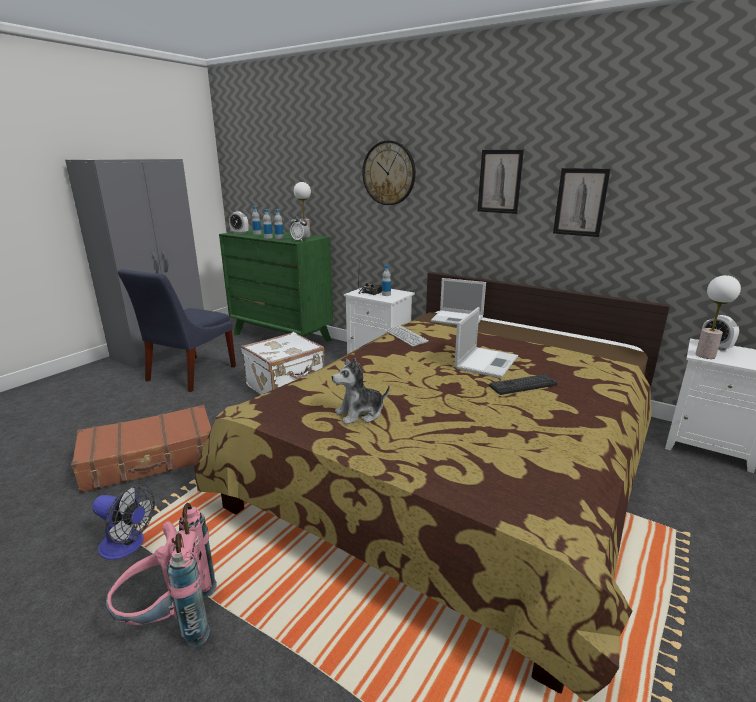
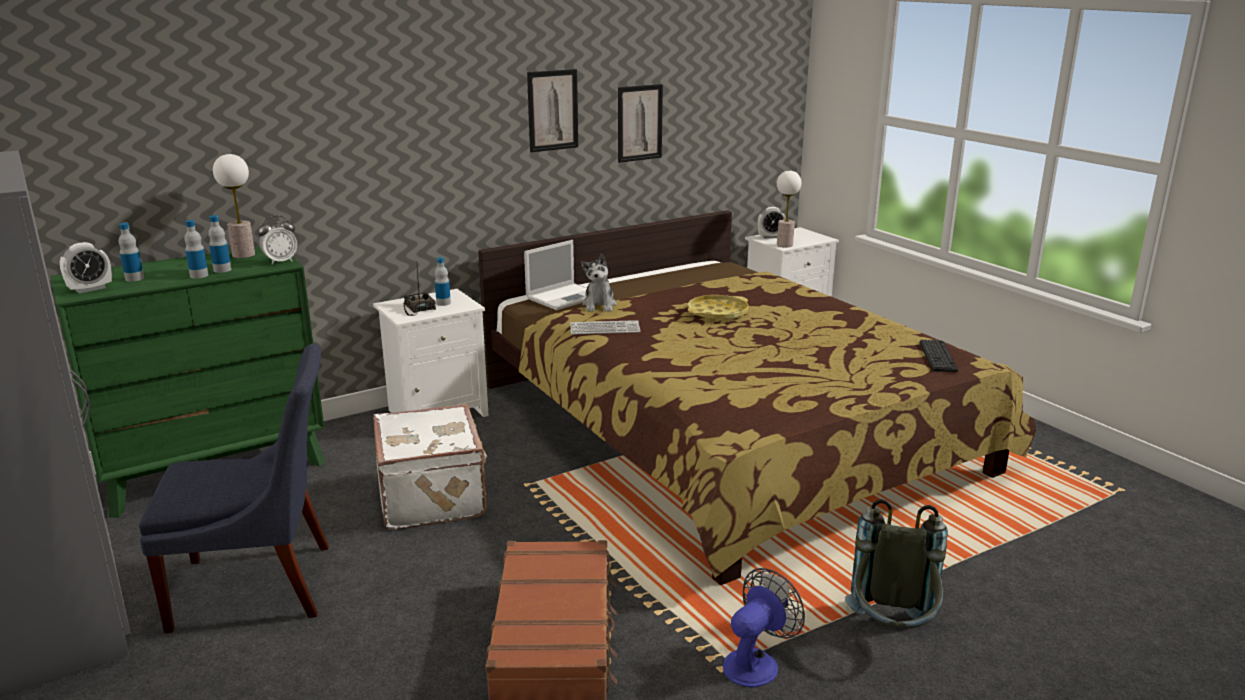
camera: 65 degrees left, 0 degrees up
pink backpack [105,503,217,647] -> grey backpack [845,499,948,629]
blue chair [118,269,236,392] -> blue chair turned 60 degrees counterclockwise [139,344,329,633]
plush toy [332,358,390,425] -> plush toy moved to [581,254,617,312]
wall clock [362,140,416,205] -> none
laptop [454,307,518,378] -> yellow tray [688,295,749,321]
keyboard [489,374,558,395] -> keyboard moved to [920,340,958,372]

